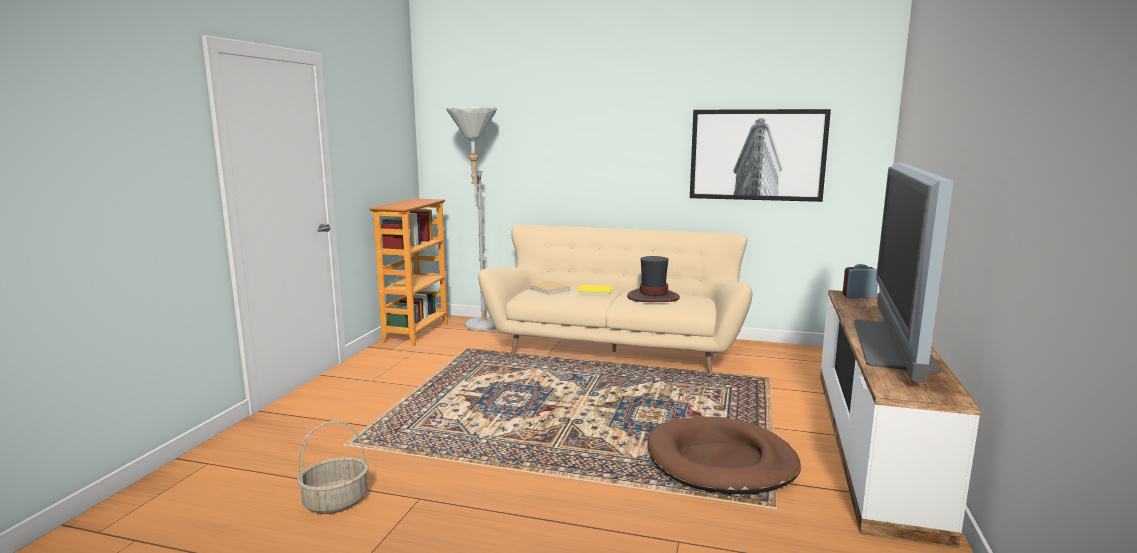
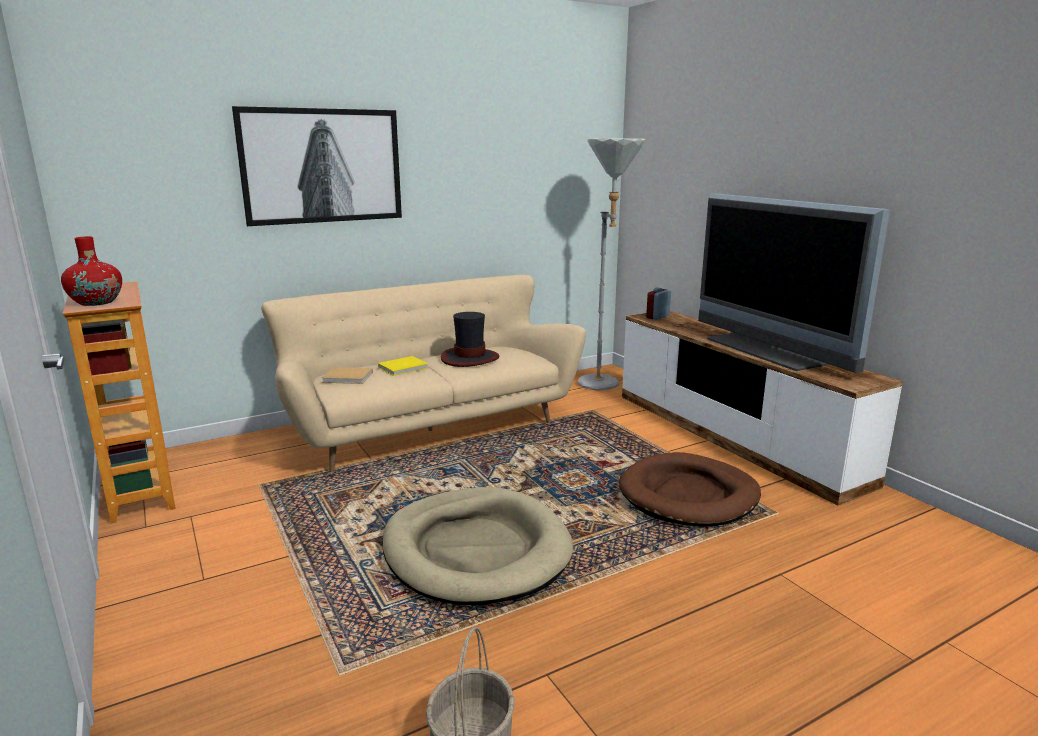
camera: 45 degrees left, 5 degrees up
grey floor lamp [446,107,497,331] -> grey floor lamp moved to [577,138,646,391]
picture [690,109,831,202] -> picture moved to [232,106,402,226]
none -> red vase [61,236,122,306]
none -> beige dog bed [382,487,573,605]

